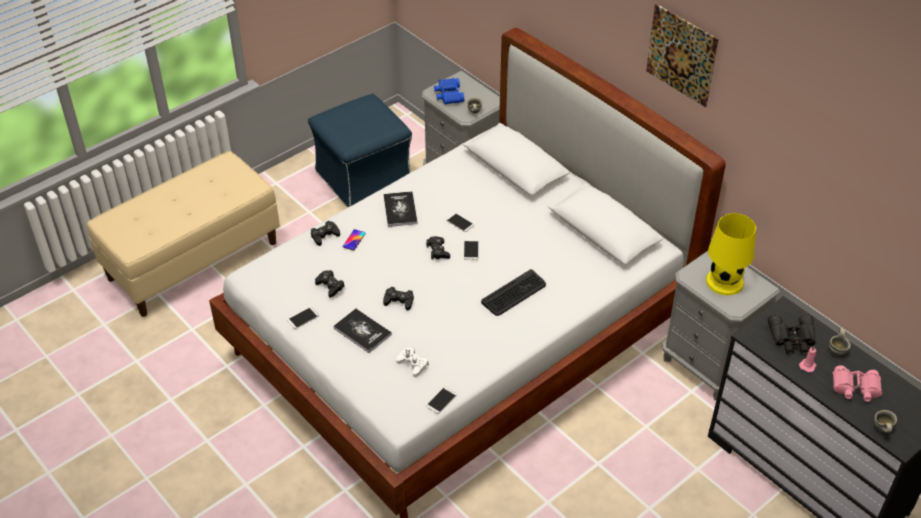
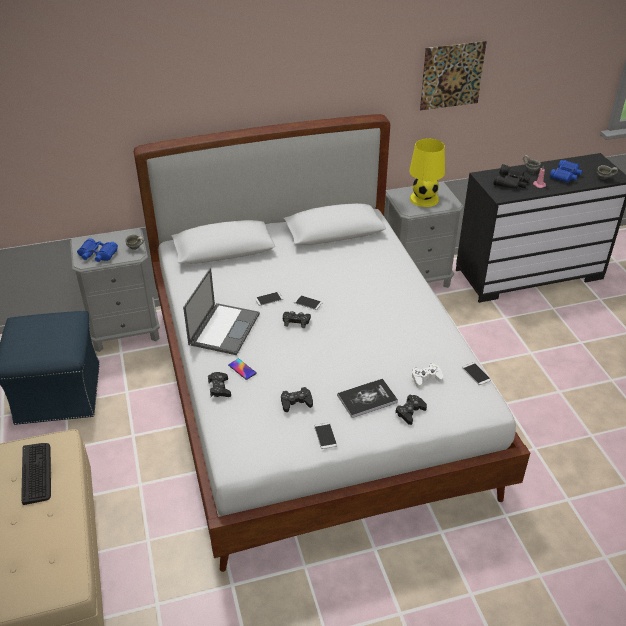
camera: 65 degrees left, 5 degrees down
black game controller [383,287,414,310] -> black game controller moved to [395,394,427,425]
book [384,191,417,227] -> laptop [183,268,260,355]
keyboard [481,269,546,316] -> keyboard moved to [21,443,51,505]
picture [646,4,719,107] -> picture moved to [420,41,487,110]
pink binoculars [833,365,882,402] -> blue binoculars [550,160,582,183]

